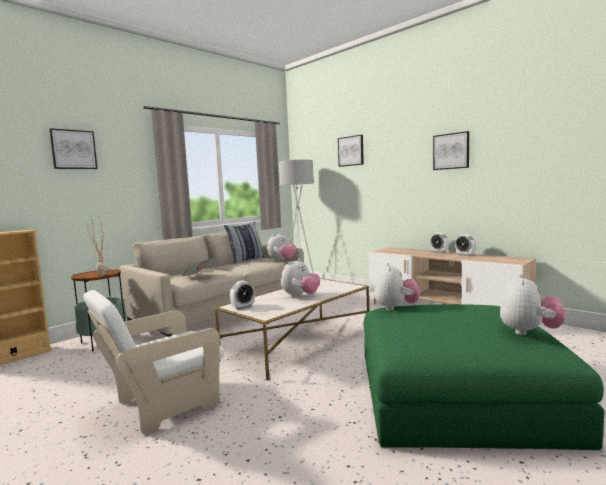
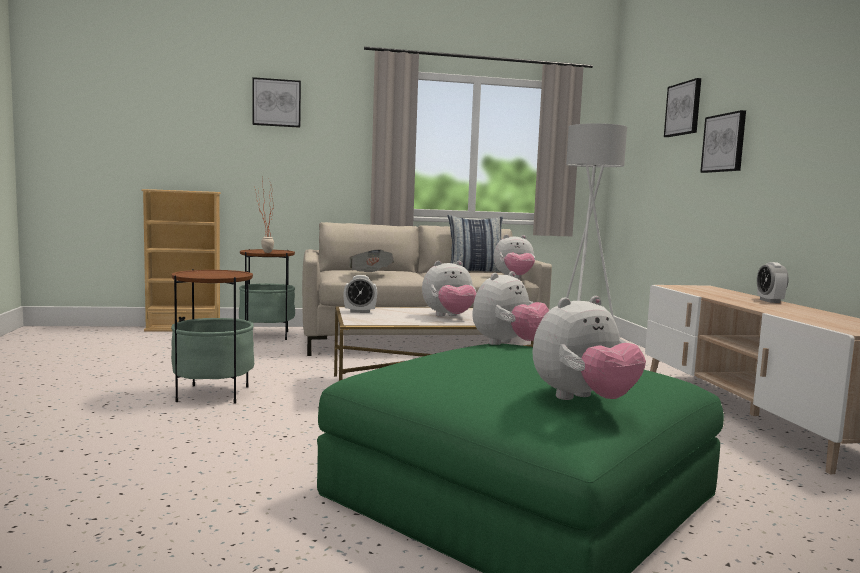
camera: 35 degrees right, 0 degrees up
white armchair [83,290,224,434] -> side table [171,269,254,404]
picture [433,131,469,170] -> picture moved to [700,110,746,173]
alarm clock [455,234,476,256] -> none

